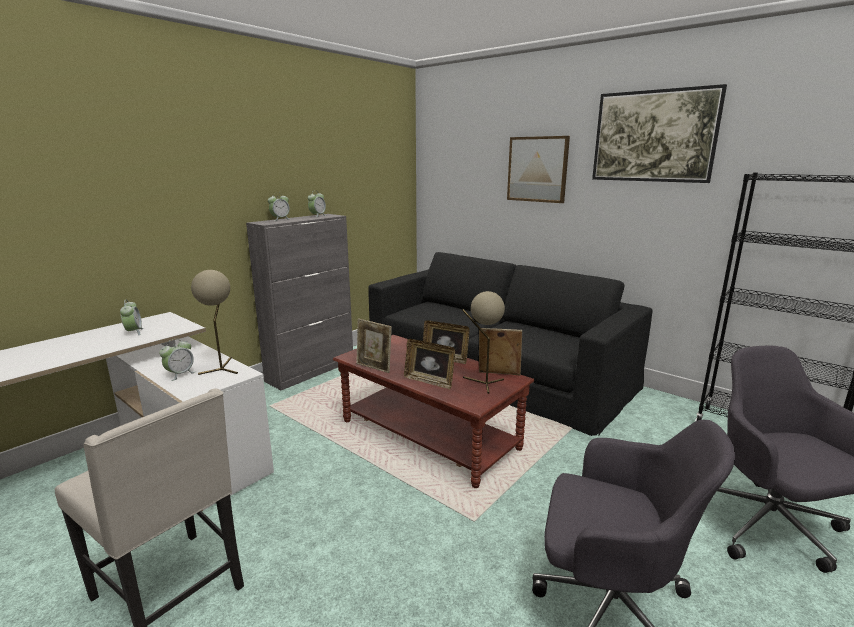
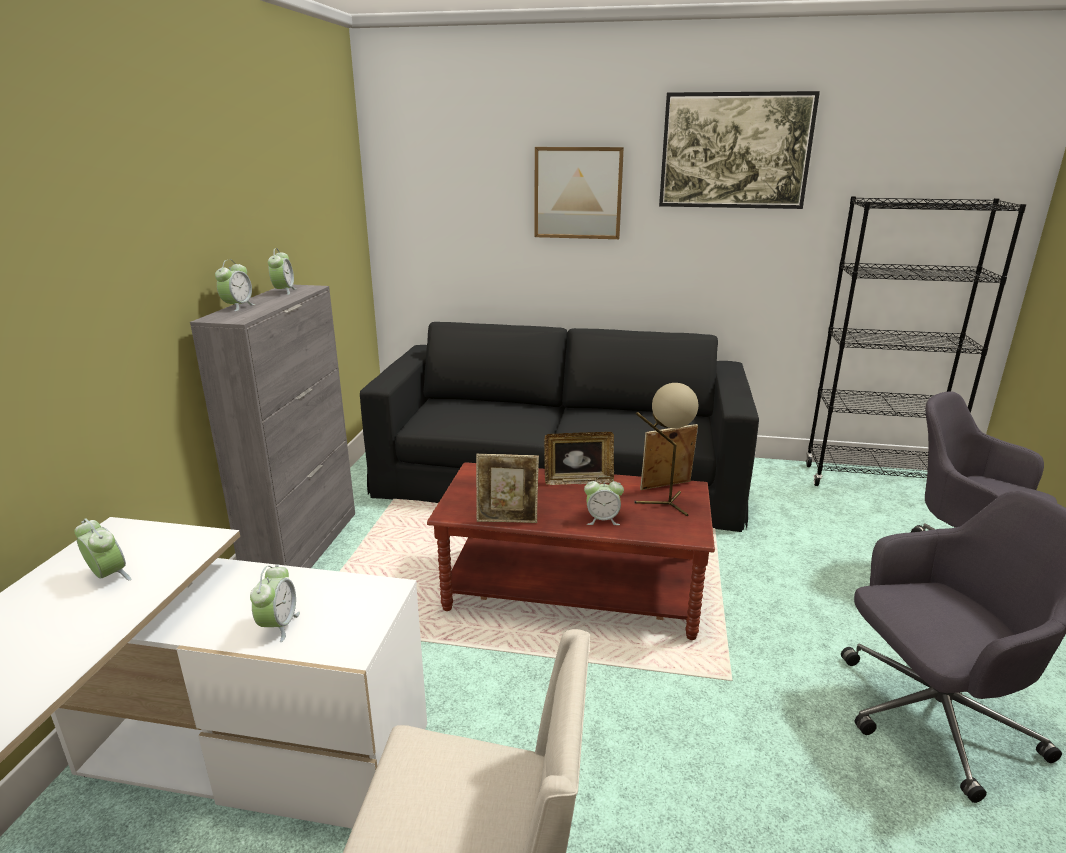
camera: 30 degrees left, 5 degrees up
beige table lamp [191,270,238,375] -> none
picture frame [404,339,455,389] -> alarm clock [584,476,624,525]

